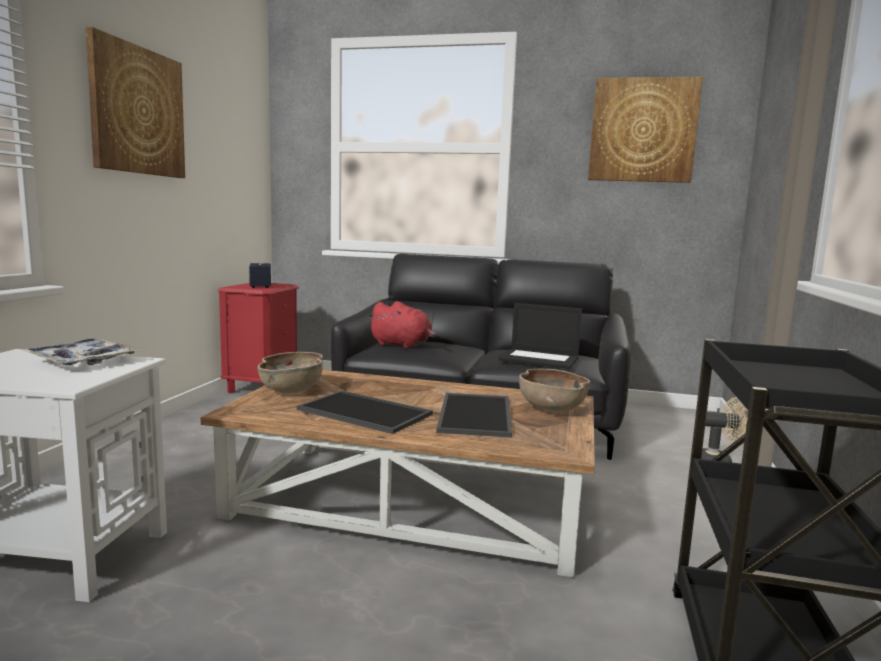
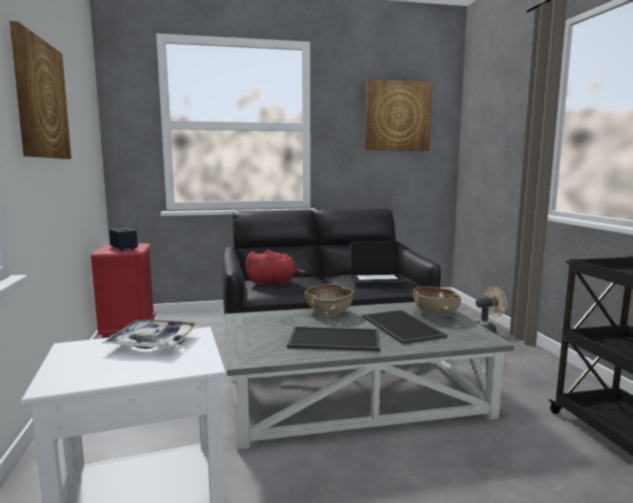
camera: 25 degrees left, 0 degrees up
brown coffee table [200,370,595,578] -> grey coffee table [225,302,514,450]
brown bowl [258,352,323,393] -> brown bowl moved to [305,284,353,315]

